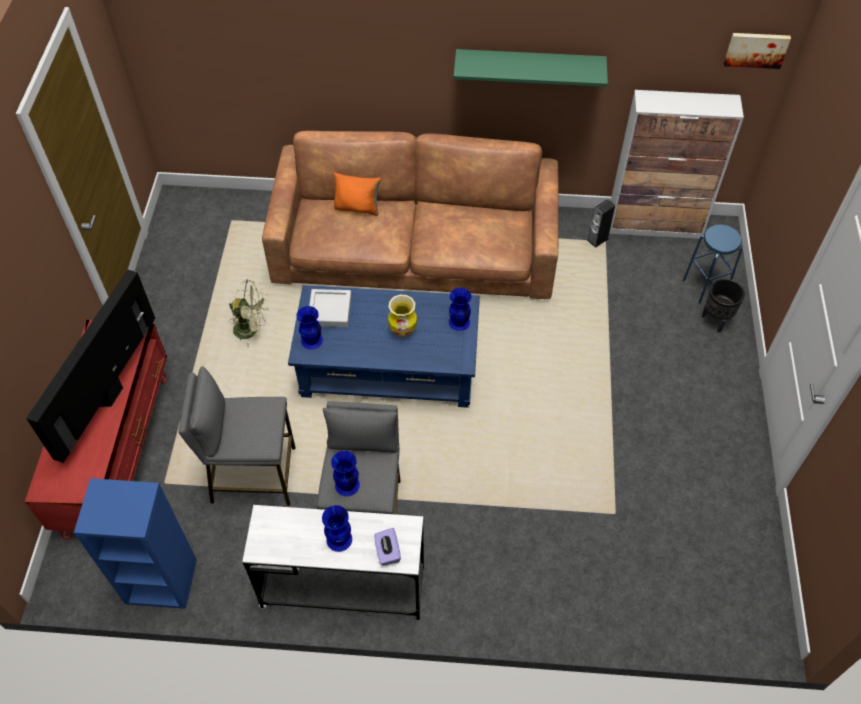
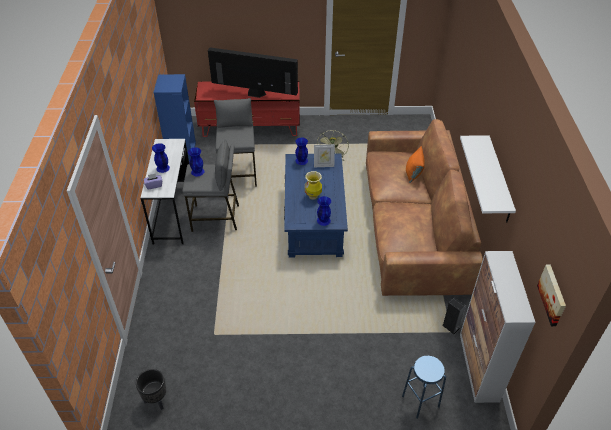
camera: 85 degrees right, 10 degrees down
grey tray [309,289,352,327] -> picture frame [314,144,335,167]
green shelf [453,49,608,87] -> white shelf [460,135,516,223]
black planter [702,279,745,332] -> black planter moved to [136,369,166,410]

